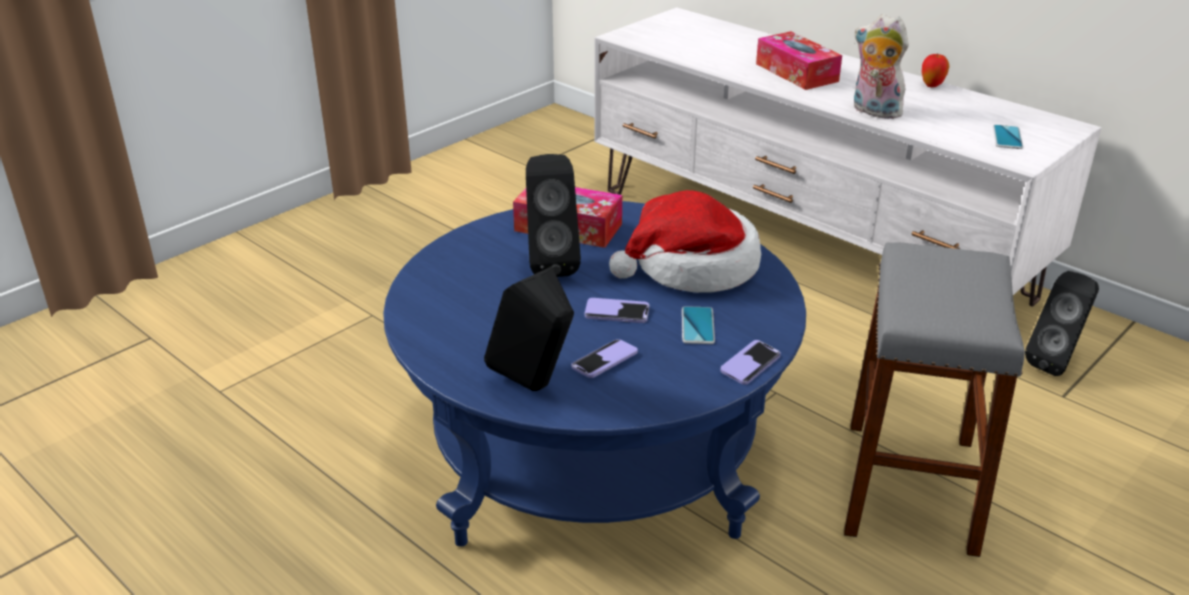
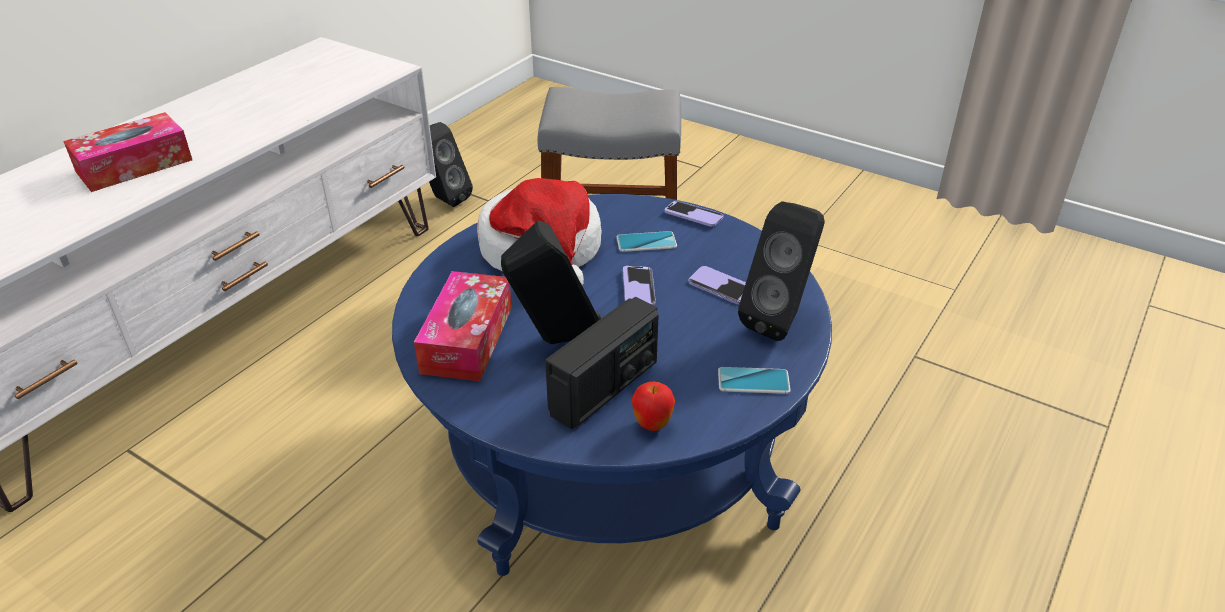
camera: 100 degrees left, 5 degrees up
plush toy [854,14,909,119] -> none
apple [922,53,950,87] -> apple moved to [632,382,675,431]
phone [993,125,1023,149] -> phone moved to [718,367,791,394]
none -> radio [545,297,659,429]

